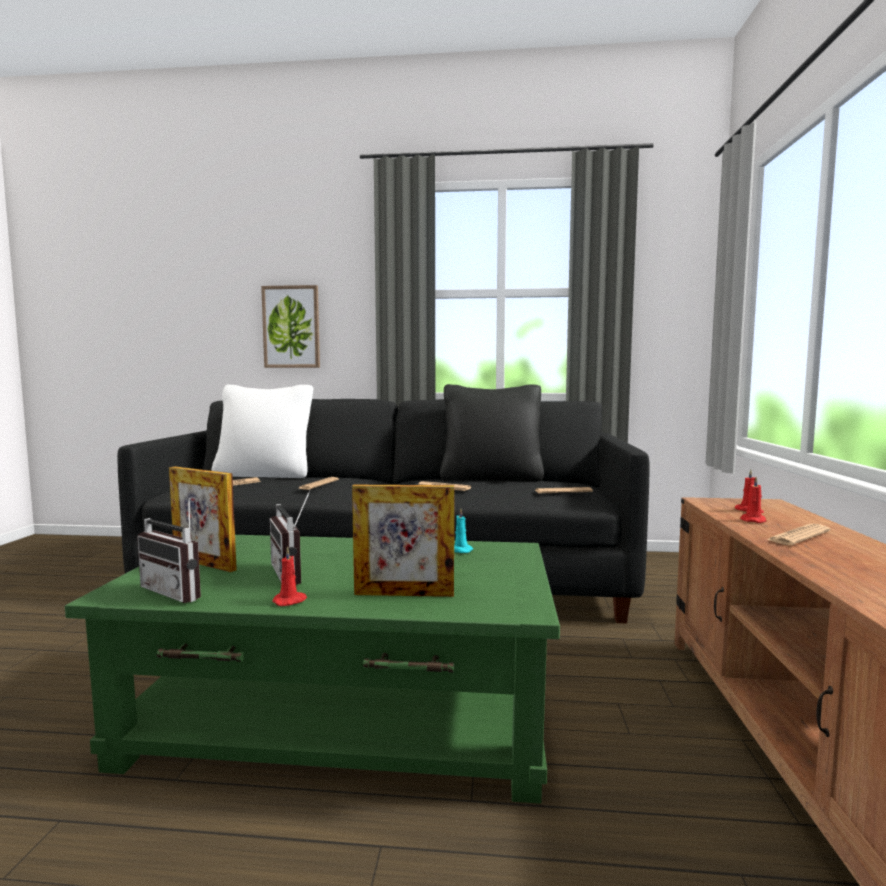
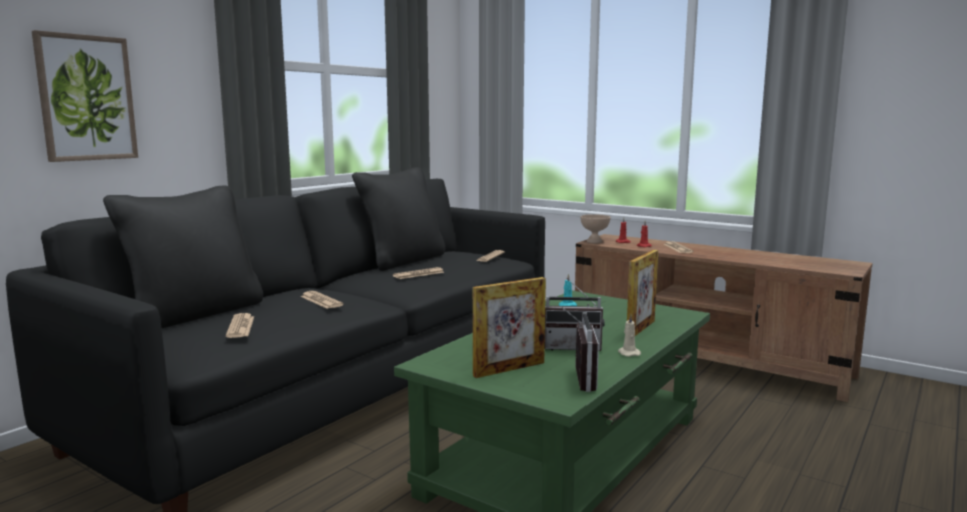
camera: 60 degrees left, 5 degrees up
radio [137,498,201,603] -> radio turned 60 degrees counterclockwise [561,307,599,392]
white pillow [212,384,313,478] -> black pillow [103,186,263,328]
red candle [272,546,307,606] -> beige candle [618,314,641,357]
none -> beige bowl [580,214,611,243]

